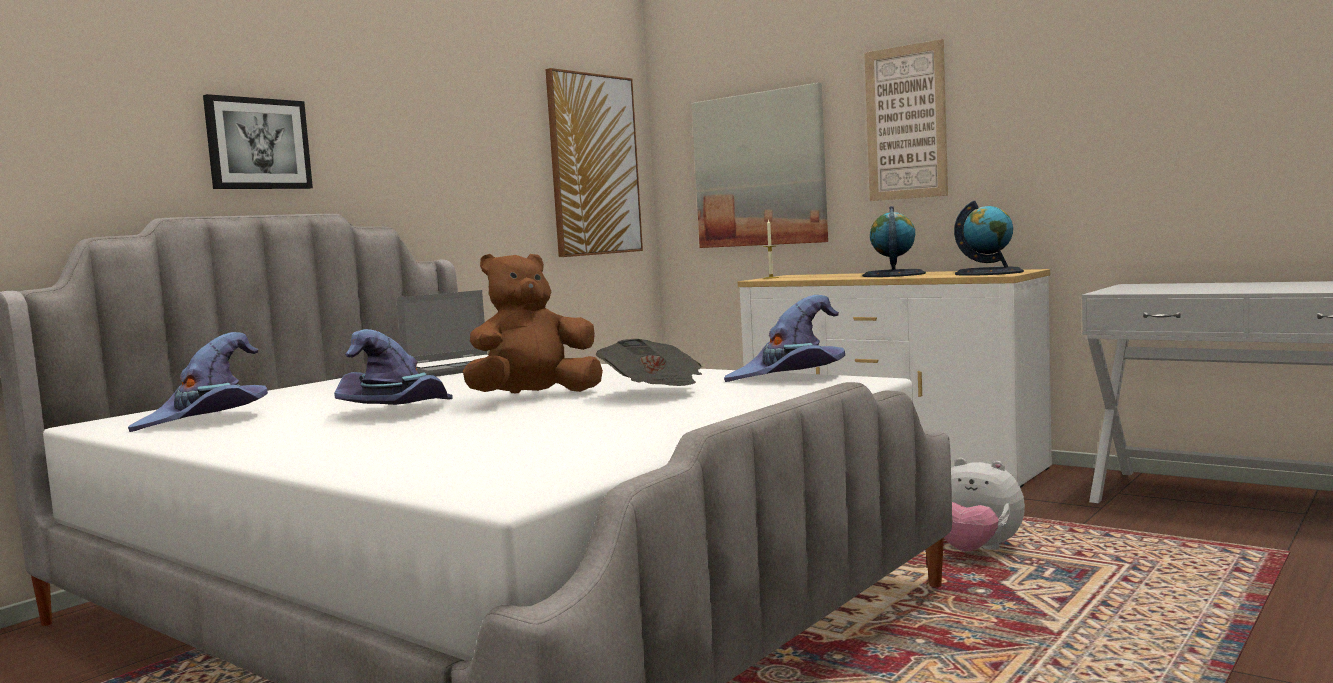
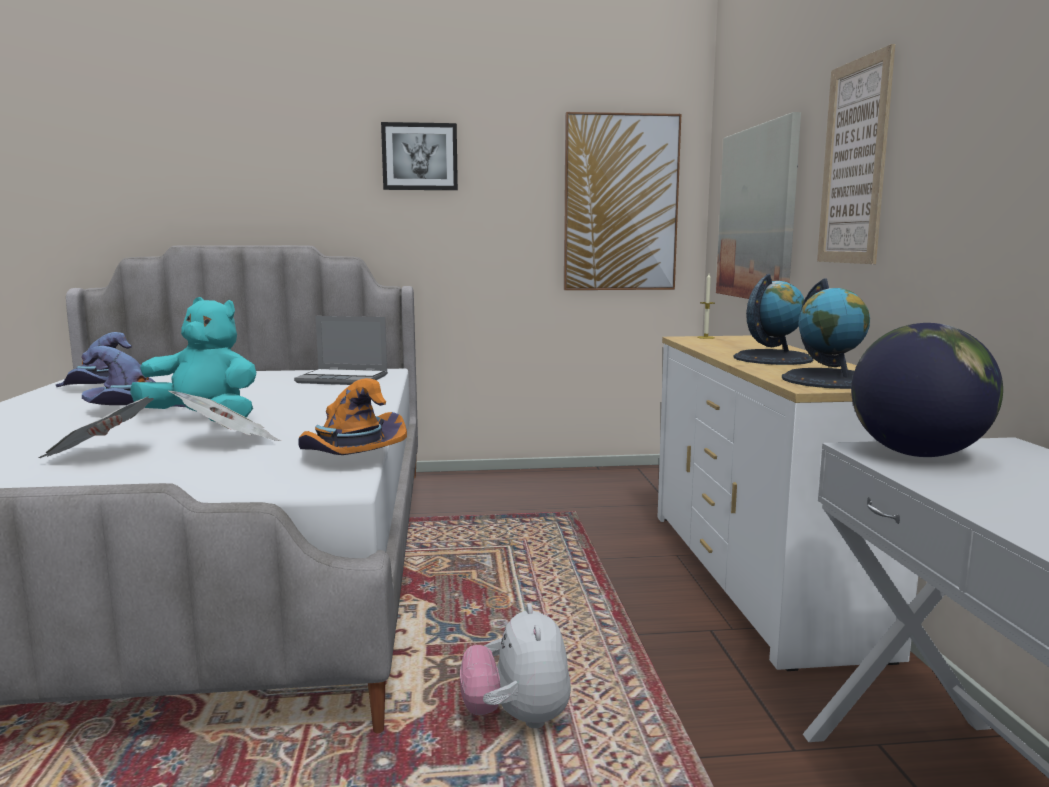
camera: 45 degrees right, 5 degrees up
picture [203,94,313,189] -> picture moved to [381,122,458,190]
brown plush toy [463,254,603,393] -> turquoise plush toy [130,297,256,422]
purple hat [724,295,845,382] -> orange hat [298,378,407,455]
none -> newspaper [39,396,154,458]
none -> globe [851,323,1003,457]

